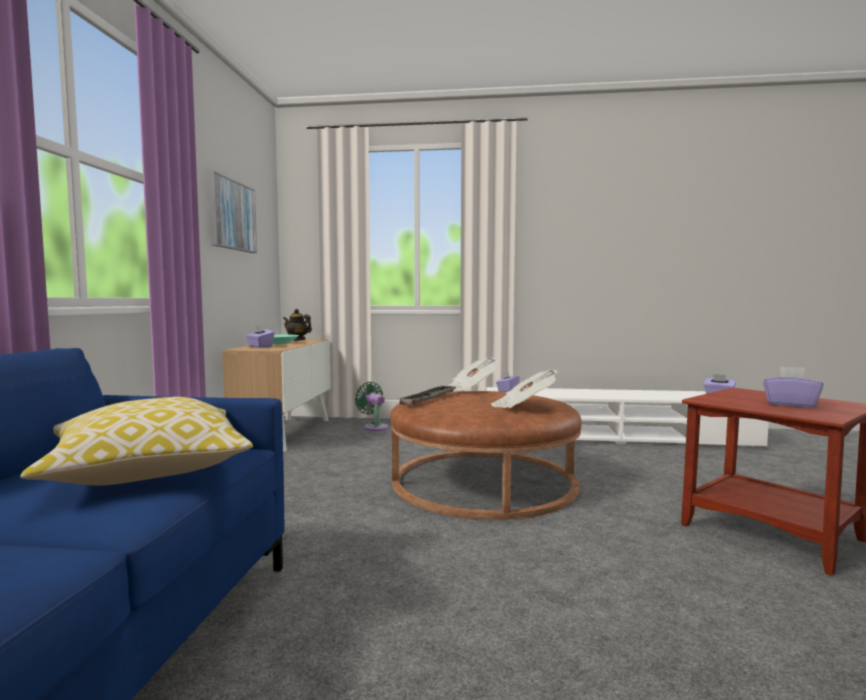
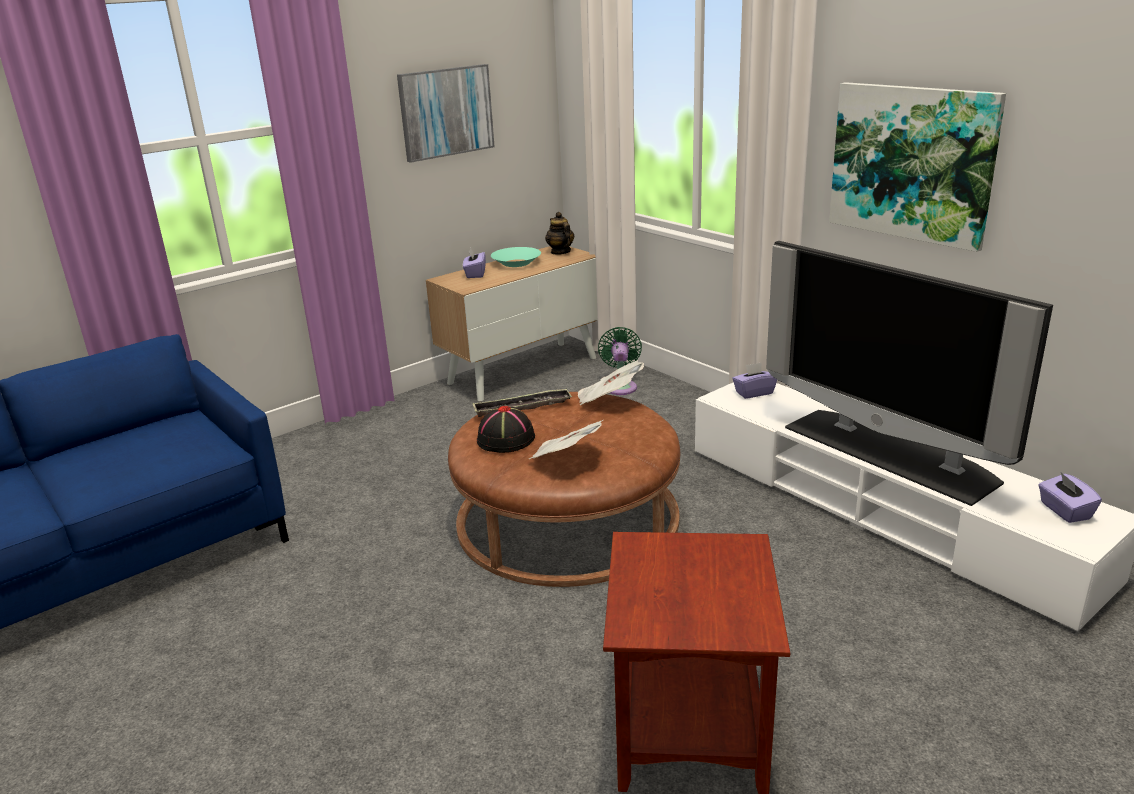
camera: 45 degrees right, 20 degrees up
pillow [20,397,253,485] -> none
purple tissue box [763,366,823,407] -> none
none -> black hat [477,406,535,453]
none -> television [766,241,1053,506]
none -> picture [829,82,1006,252]

